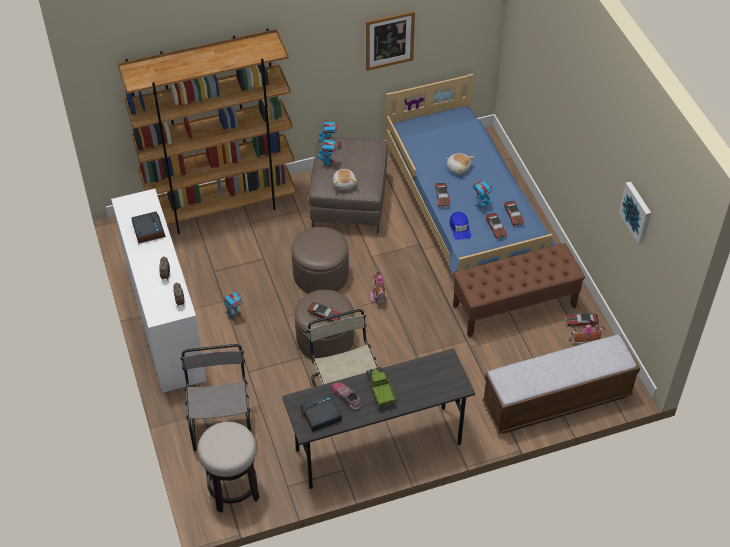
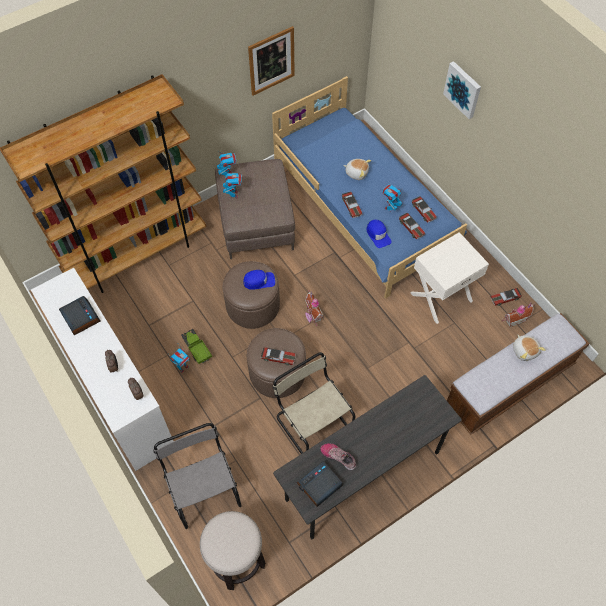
camera: 15 degrees left, 10 degrees up
plush toy [333,169,357,190] -> plush toy moved to [513,335,546,361]
toy truck [366,367,396,408] -> toy truck moved to [181,329,212,365]
brown bench [453,243,585,337] -> white nightstand [410,232,489,324]
picture [619,181,651,244] -> picture moved to [443,61,481,119]
none -> blue cap [243,270,275,290]

